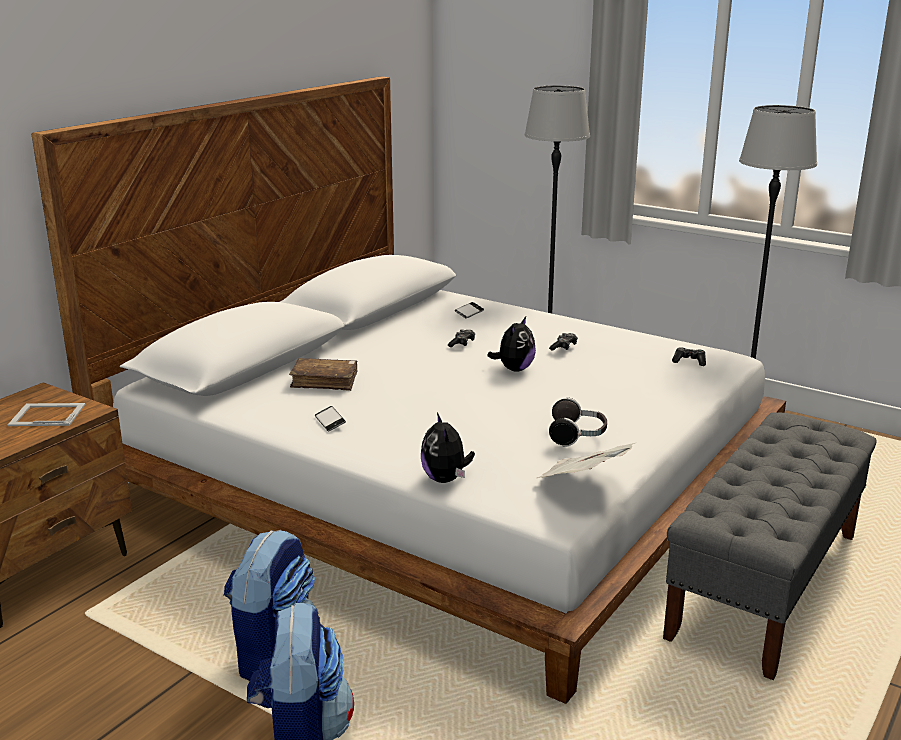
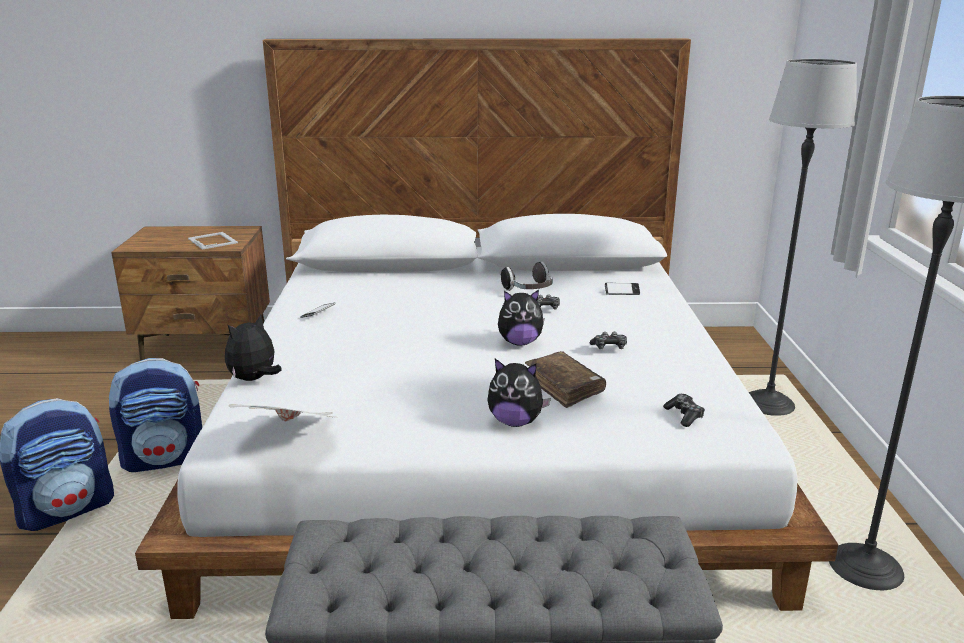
camera: 55 degrees right, 0 degrees up
brown book [289,358,358,391] -> brown book moved to [525,351,606,408]
headphones [549,397,607,447] -> headphones moved to [501,261,553,291]
none -> plush toy [488,359,551,427]

